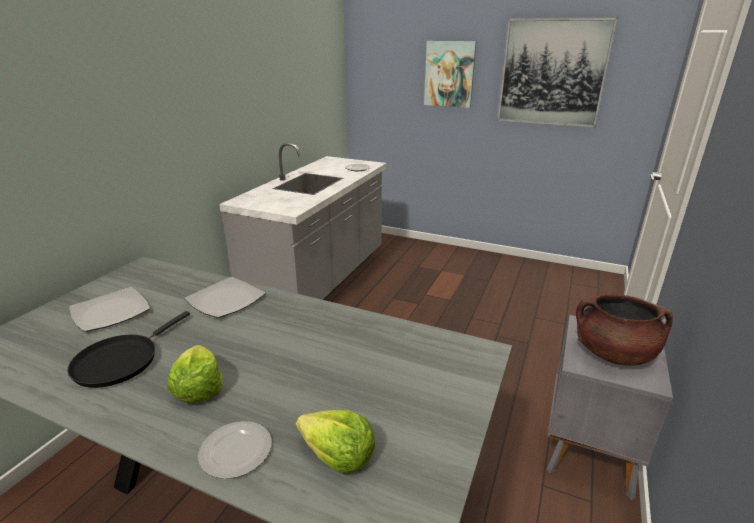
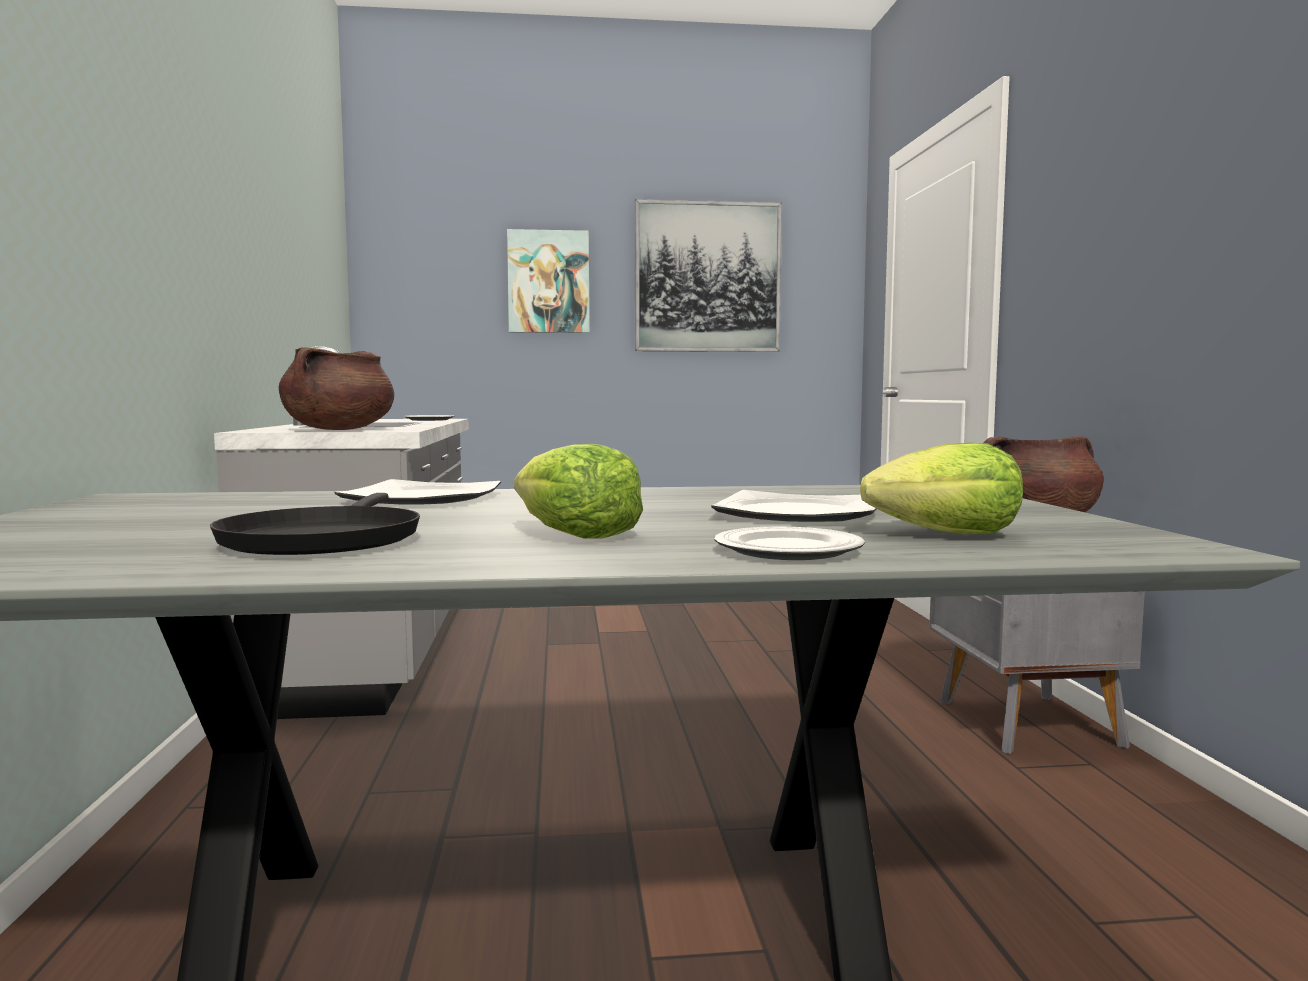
camera: 30 degrees left, 20 degrees down
plate [69,287,150,332] -> plate moved to [711,490,877,522]
none -> brown cooking pot [279,347,394,430]

